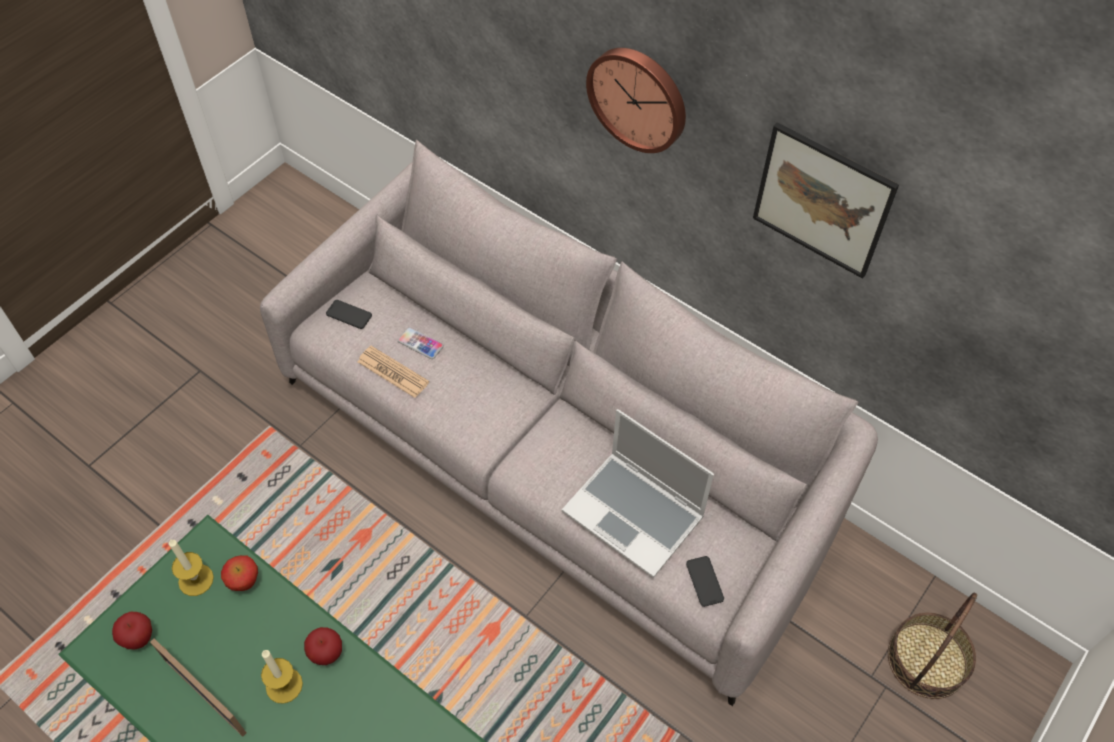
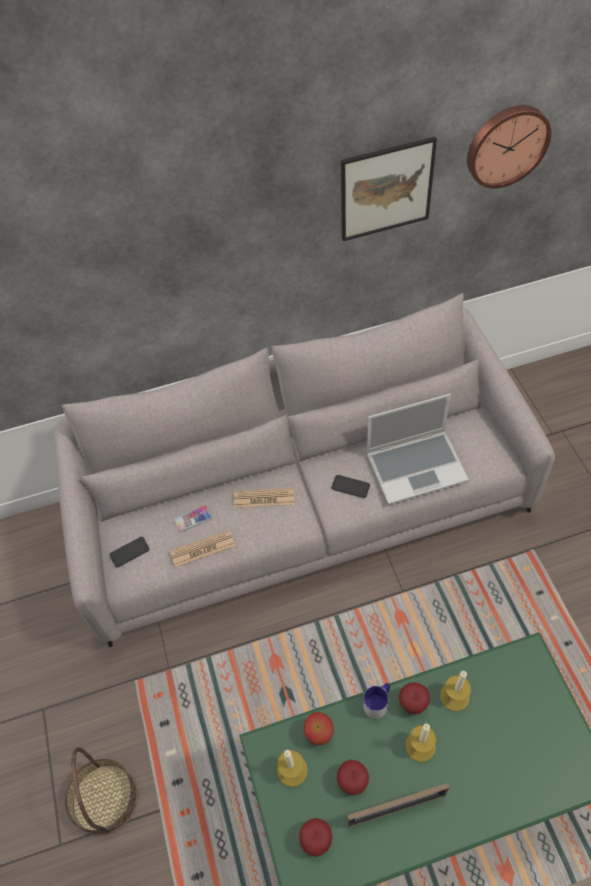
camera: 50 degrees left, 0 degrees up
wall clock [586,48,686,153] -> wall clock moved to [467,105,551,189]
phone [686,556,724,607] -> phone moved to [332,475,370,498]
basket [888,593,977,699] -> basket moved to [65,747,138,836]
none -> newspaper [233,488,294,508]
none -> apple [337,760,369,795]
none -> mug [363,683,390,719]
none -> candle [440,671,471,711]

